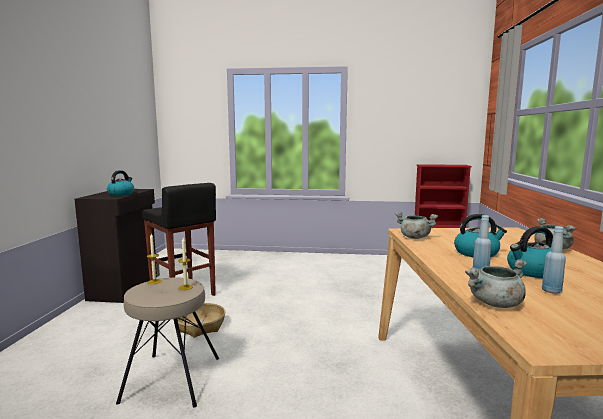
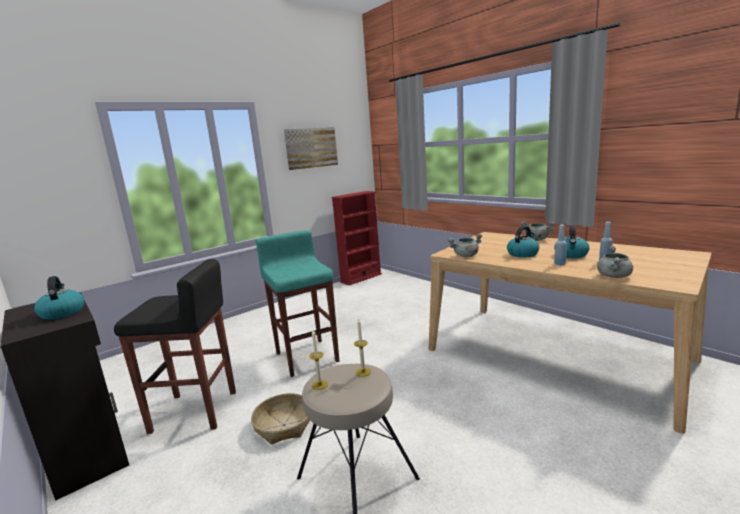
camera: 45 degrees left, 5 degrees up
none -> turquoise stool [256,230,339,377]
none -> picture [284,127,338,170]

